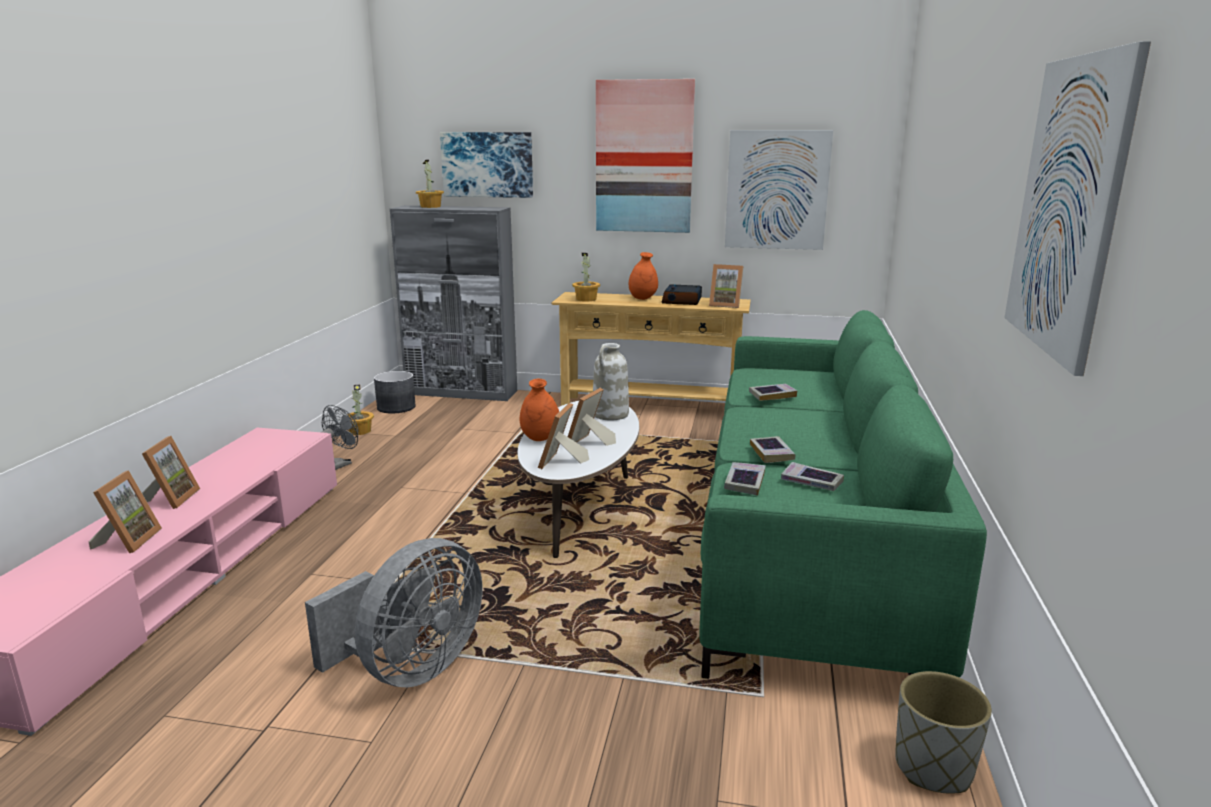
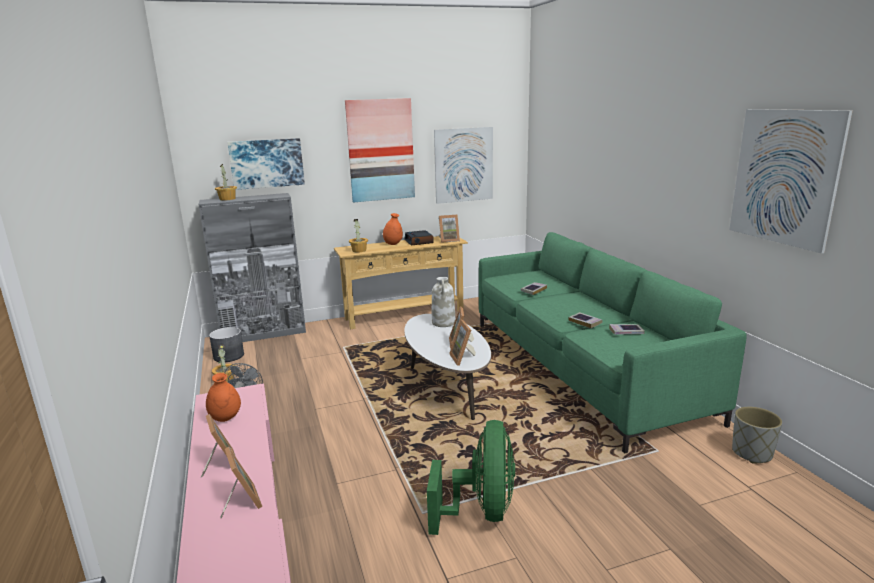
camera: 30 degrees left, 0 degrees up
grey fan [305,538,483,687] -> green fan [427,420,515,535]
orange vase [520,379,559,441] -> orange vase moved to [206,373,241,422]
book [724,462,766,496] -> none

